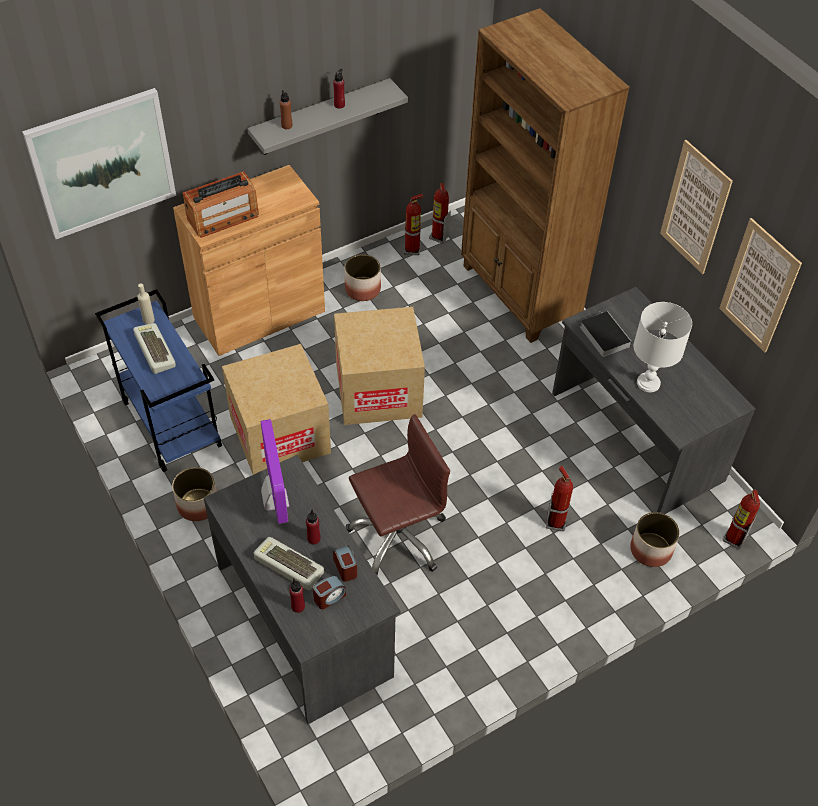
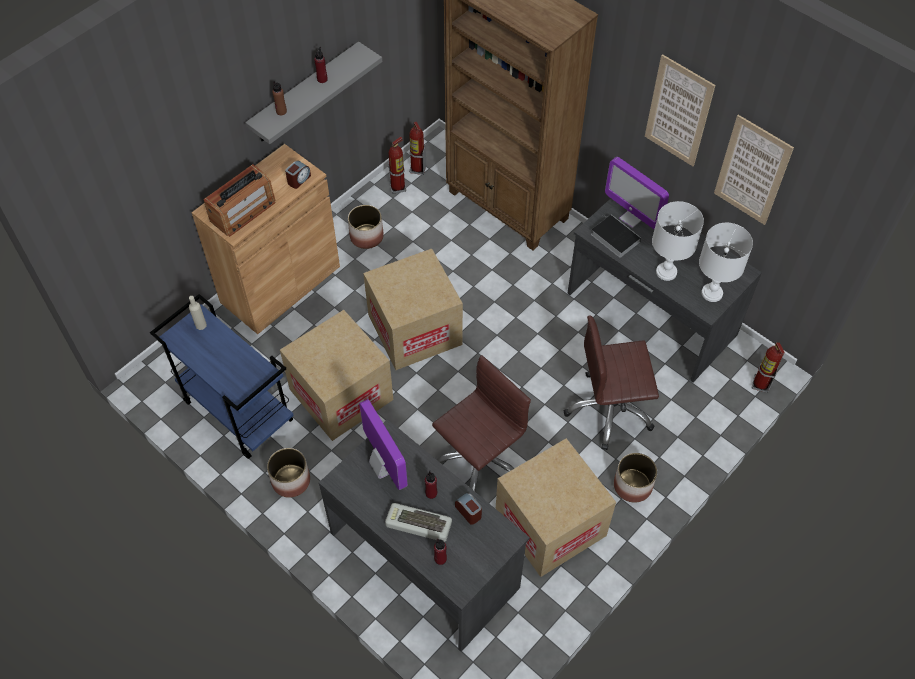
camera: 15 degrees left, 5 degrees up
picture [22,88,176,239] -> none
keyboard [133,323,176,374] -> none
alarm clock [313,575,346,609] -> alarm clock moved to [285,161,311,189]
fire extinguisher [546,466,573,531] -> brown office chair [564,315,659,450]
planter [630,512,680,567] -> planter moved to [614,453,657,503]
none -> cardboard box [496,438,616,577]
none -> monitor [605,157,669,229]
none -> white table lamp [699,223,753,302]

